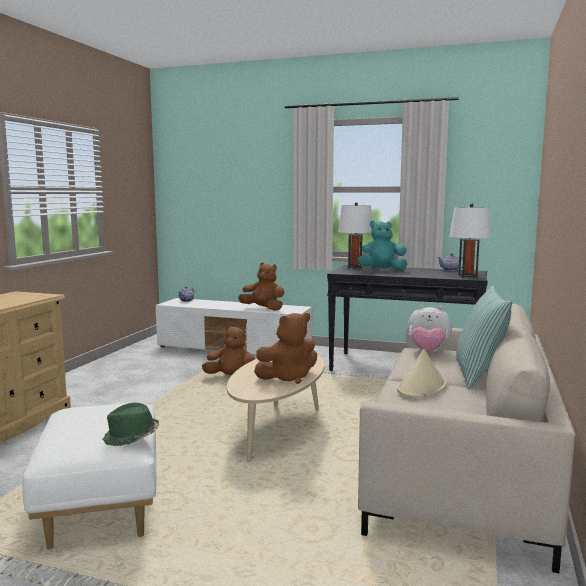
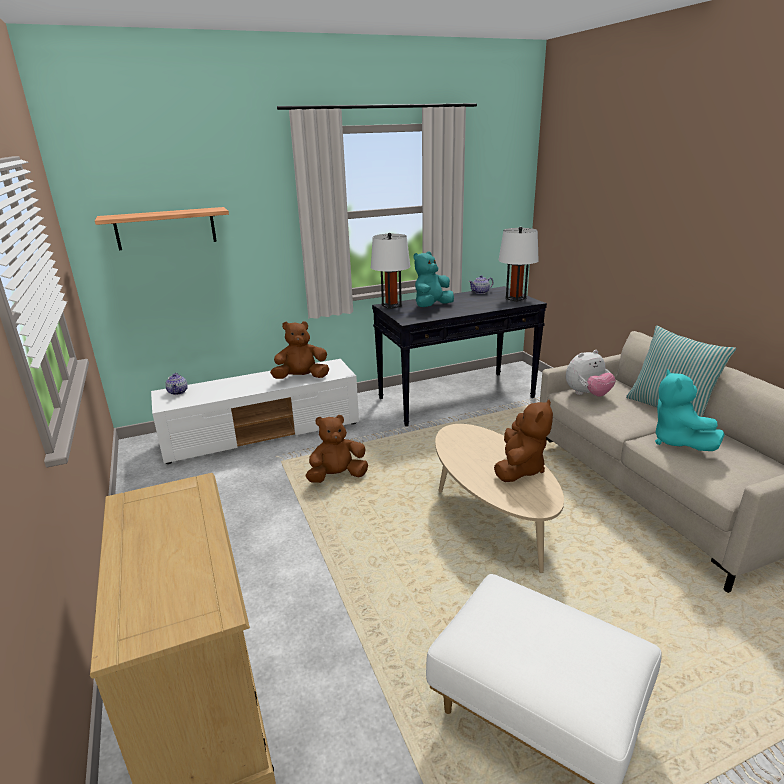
camera: 40 degrees left, 15 degrees up
green hat [102,403,159,446] -> none
beige hat [397,349,447,398] -> turquoise plush toy [655,369,725,451]
none -> shelf [95,207,229,250]

